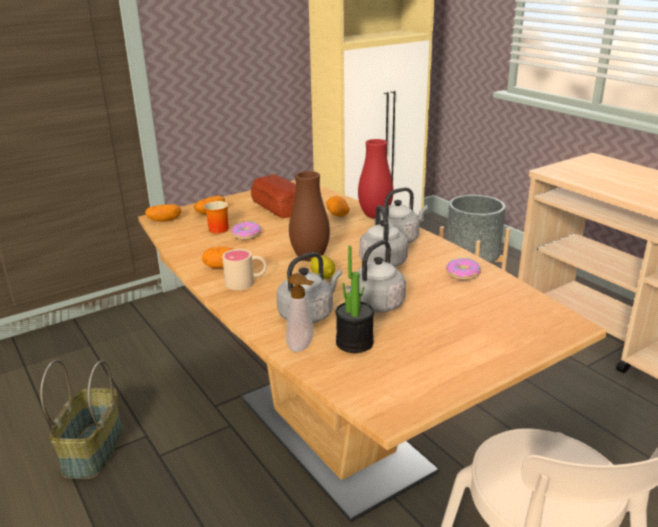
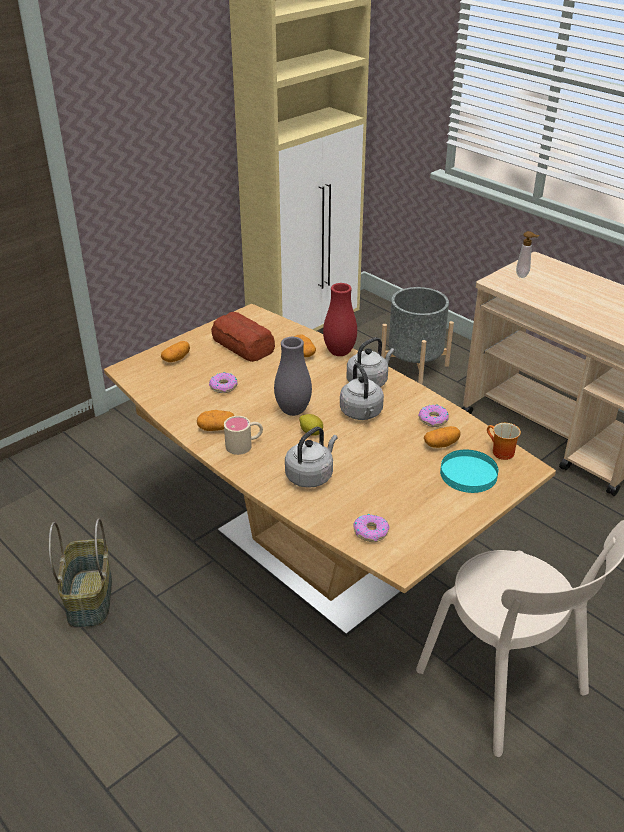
camera: 10 degrees left, 10 degrees up
potato [145,204,181,222] -> potato moved to [424,426,461,448]
mug [204,201,229,234] -> mug moved to [487,423,521,460]
soap dispenser [286,273,314,352] -> soap dispenser moved to [516,231,539,278]
brown vase [289,171,330,261] -> grey vase [274,337,312,416]
potted plant [335,246,374,353] -> none
grey kettle [345,240,406,313] -> none
none -> donut [353,514,389,542]
none -> turquoise plate [440,450,499,493]

